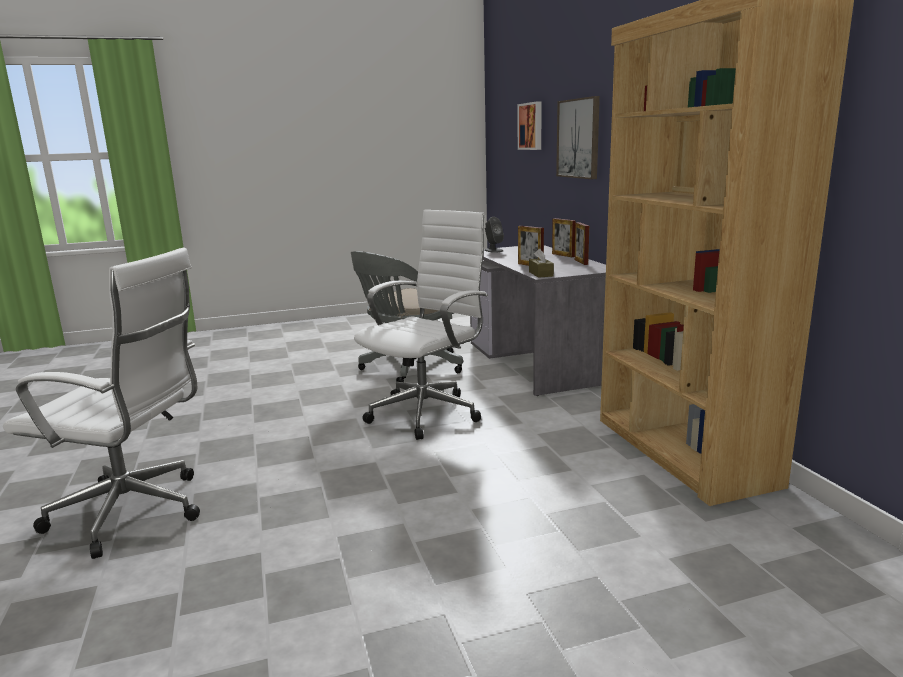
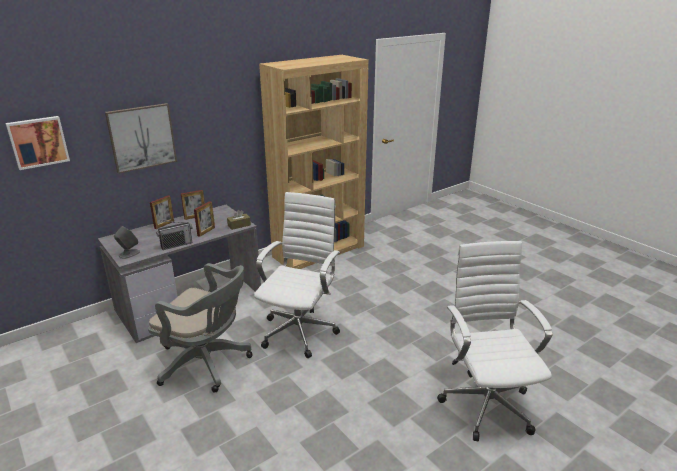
camera: 110 degrees left, 10 degrees up
white office chair [354,210,488,440] -> white office chair turned 90 degrees clockwise [254,192,340,358]
none -> radio [156,221,192,250]

